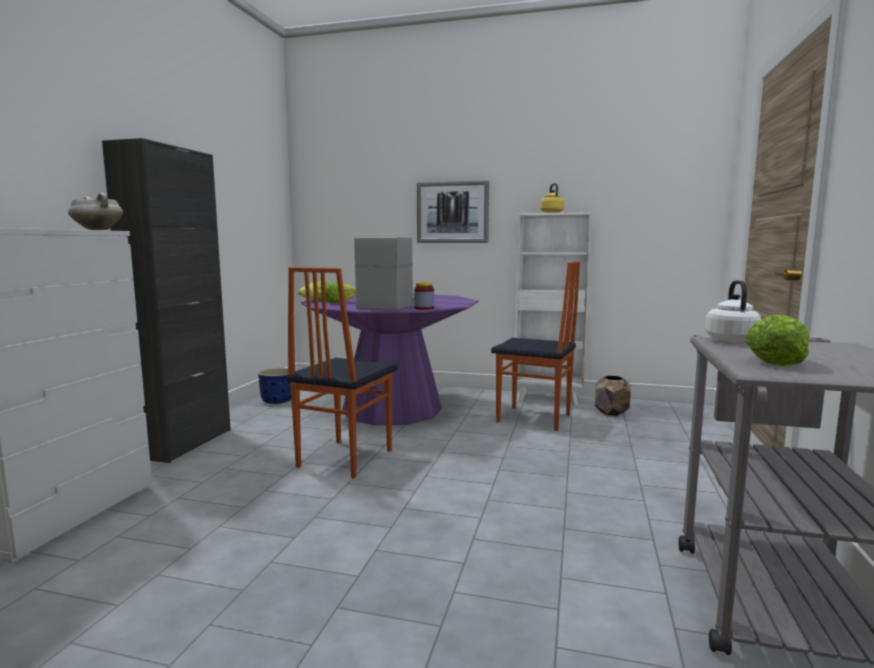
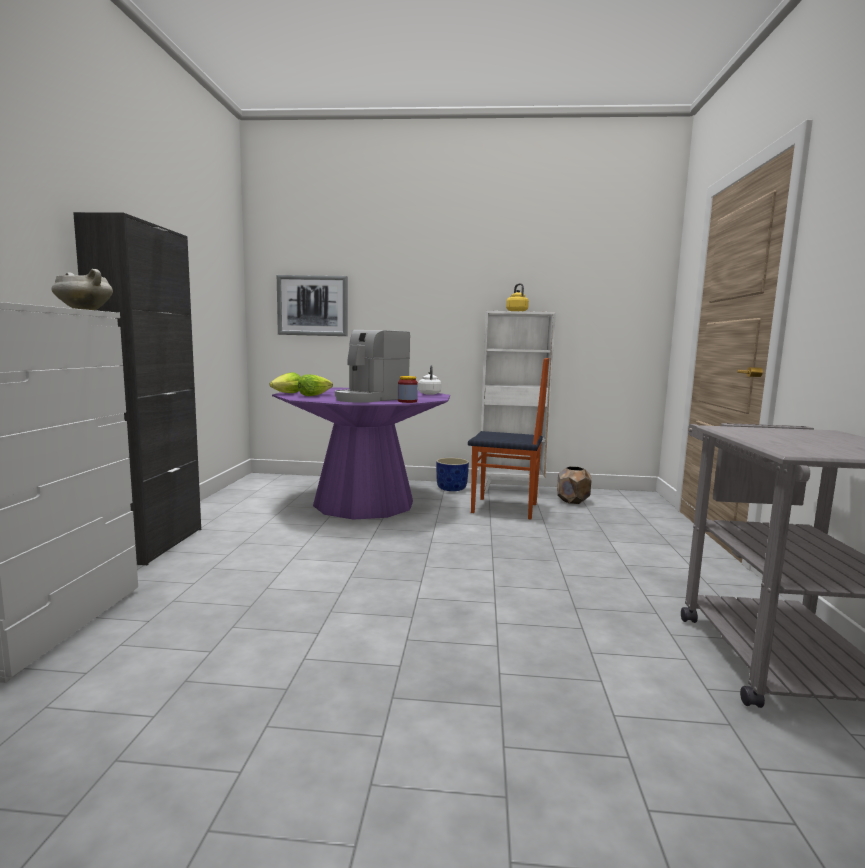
camera: 10 degrees left, 0 degrees up
blue planter [258,368,291,404] -> blue planter moved to [436,458,469,491]
chair [286,267,398,478] -> none
coffee machine [354,237,414,311] -> coffee machine turned 150 degrees counterclockwise [335,330,410,403]
picture [417,180,489,243] -> picture moved to [277,275,348,336]
white kettle [705,280,761,342] -> white kettle moved to [418,365,441,395]
lettuce [745,315,809,366] -> none

